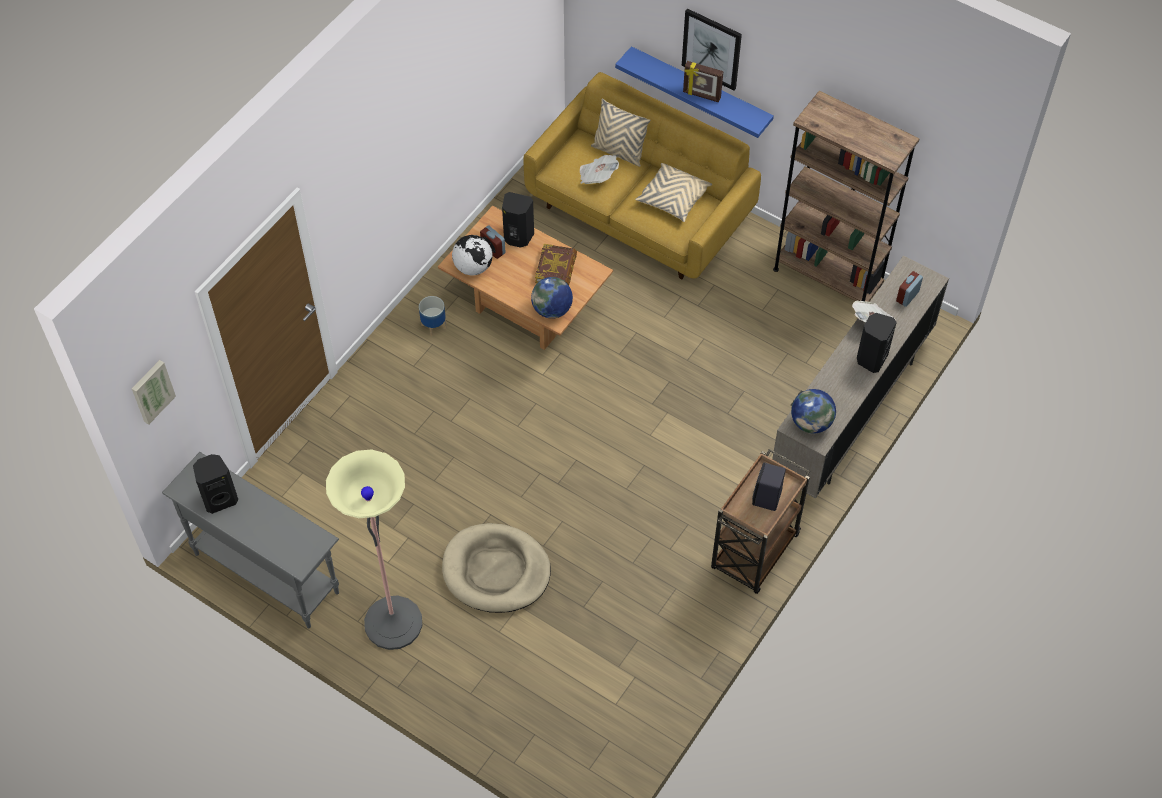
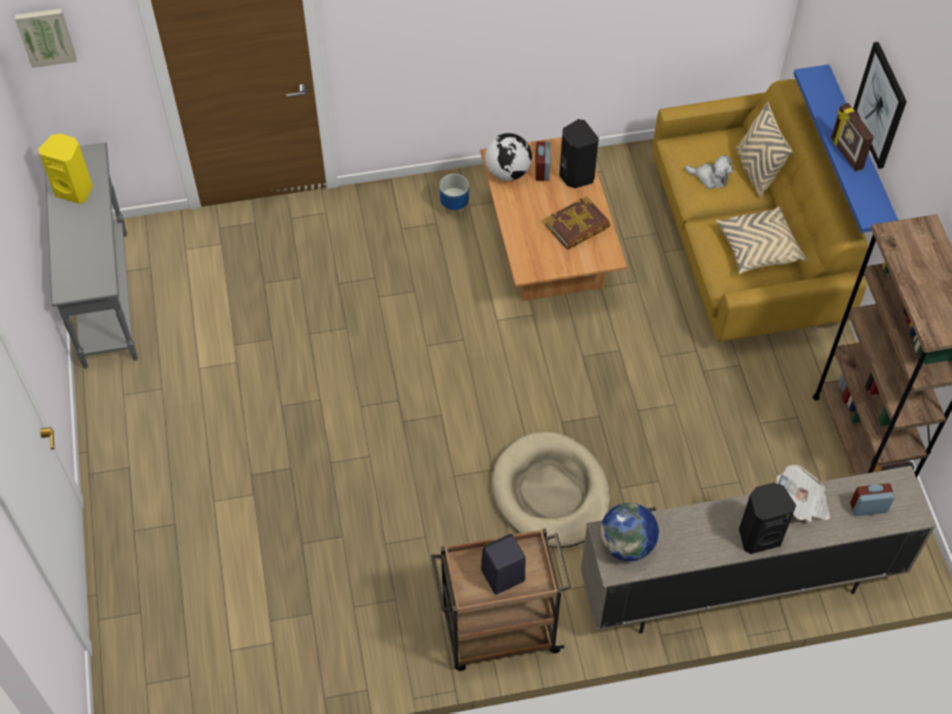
camera: 45 degrees right, 0 degrees up
black speaker [193,454,238,514] -> yellow speaker [38,134,93,204]
floor lamp [326,449,422,650] -> none
beige dog bed [442,523,551,613] -> beige dog bed moved to [492,432,610,548]
globe [531,277,573,319] -> none
newspaper [580,155,619,184] -> plush toy [685,155,733,189]

